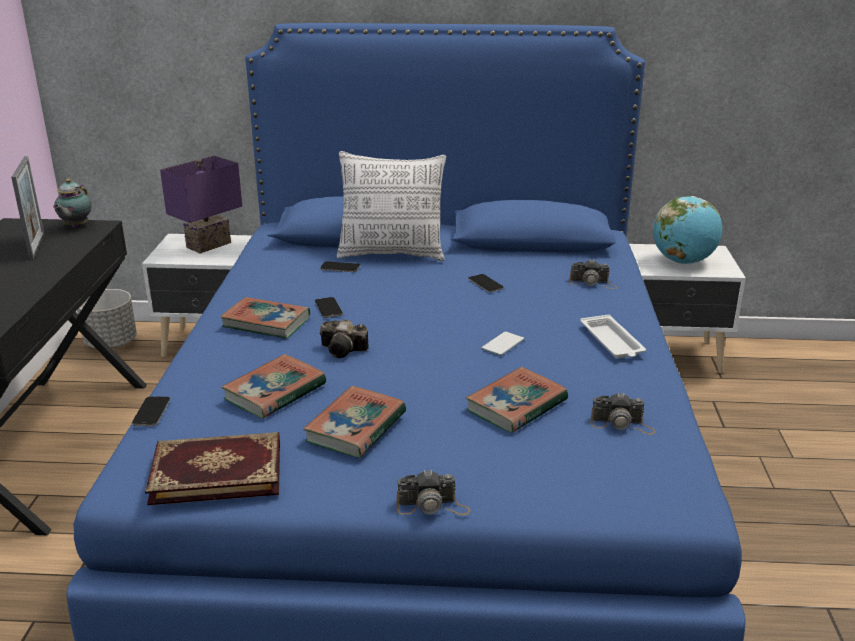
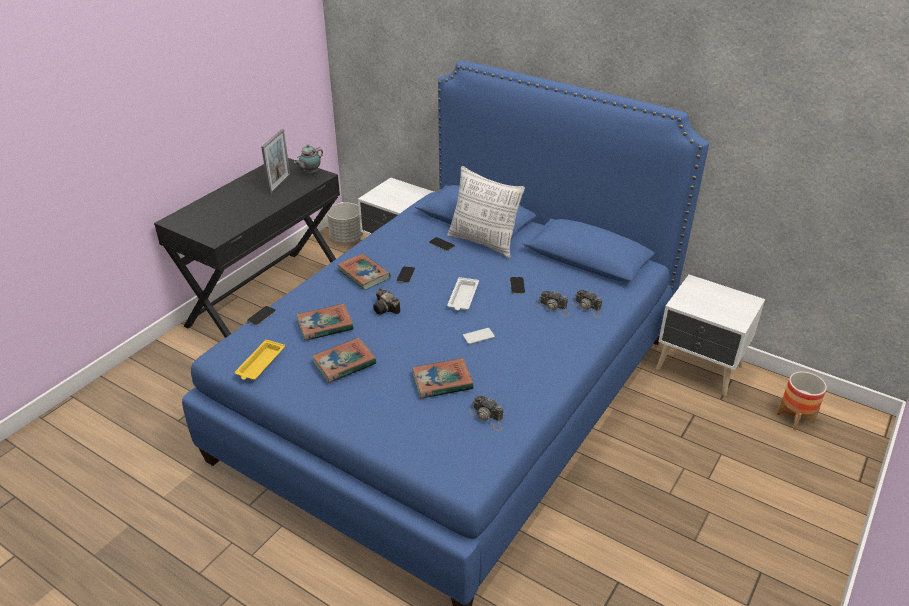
camera: 30 degrees right, 10 degrees up
book [145,432,280,505] -> yellow tray [235,340,285,380]
purple table lamp [160,156,242,254] -> none
camera [396,470,470,515] -> camera moved to [538,291,570,316]
white tray [580,314,646,358] -> white tray moved to [447,277,479,310]
globe [653,196,722,264] -> none
none -> planter [777,372,827,430]

